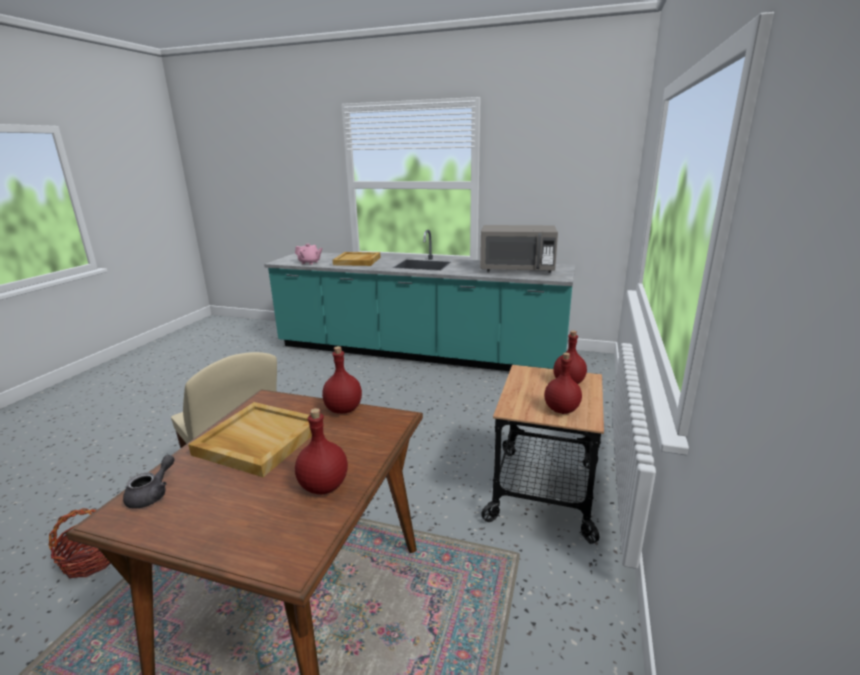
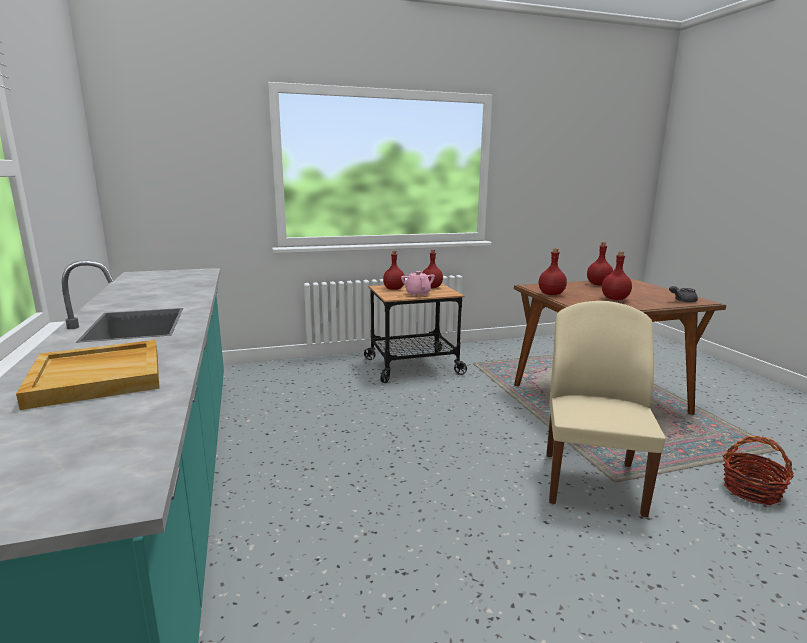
camera: 125 degrees left, 5 degrees down
beige tray [188,402,312,477] -> red bottle [602,251,632,300]
pink teapot [295,244,323,265] -> pink teapot moved to [401,271,435,297]
grey microwave [480,225,558,273] -> none

